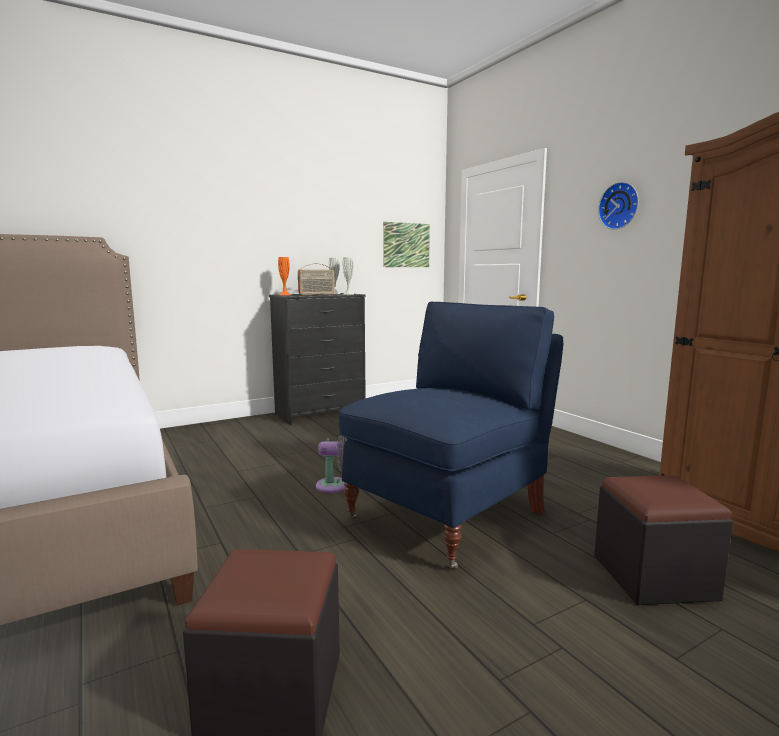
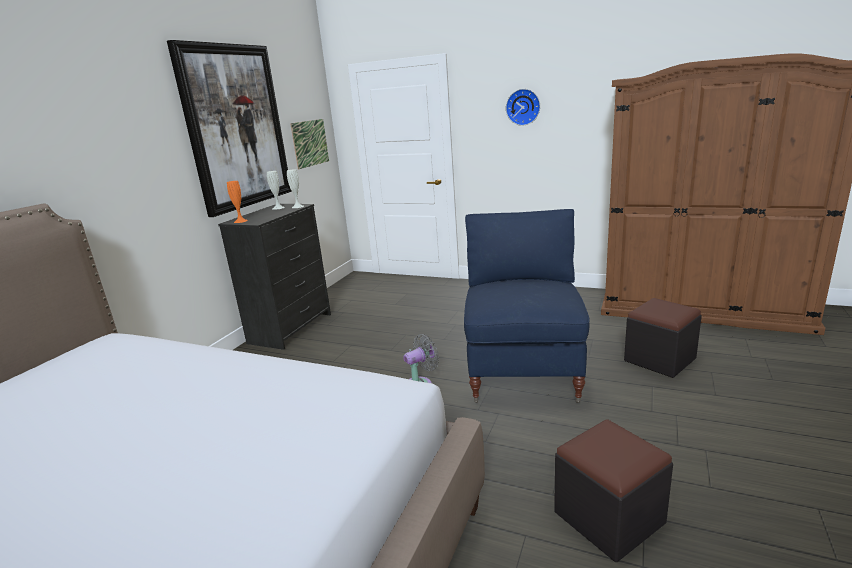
camera: 35 degrees left, 10 degrees up
radio [298,264,335,295] -> none
none -> picture [167,40,292,217]

